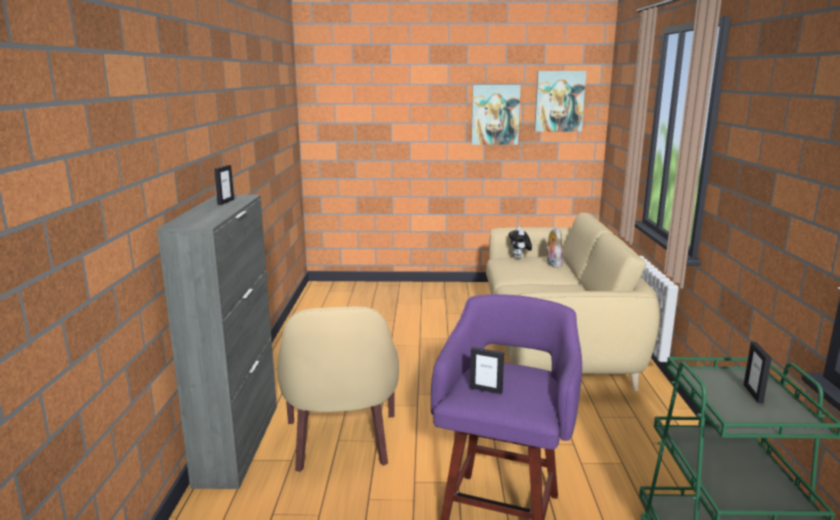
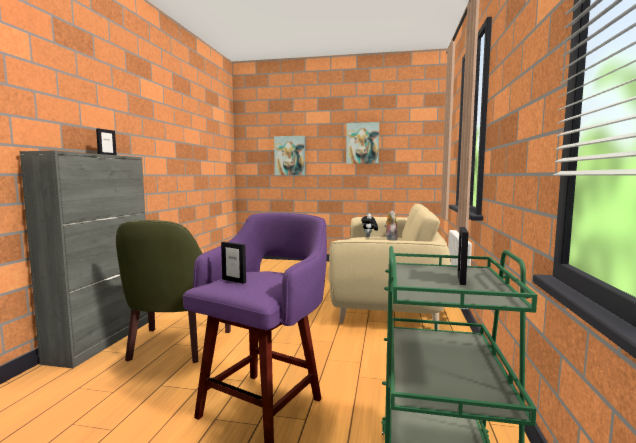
camera: 10 degrees right, 10 degrees down
beige armchair [277,306,399,472] -> green armchair [116,220,231,363]
picture [535,71,586,132] -> picture moved to [274,136,305,175]

